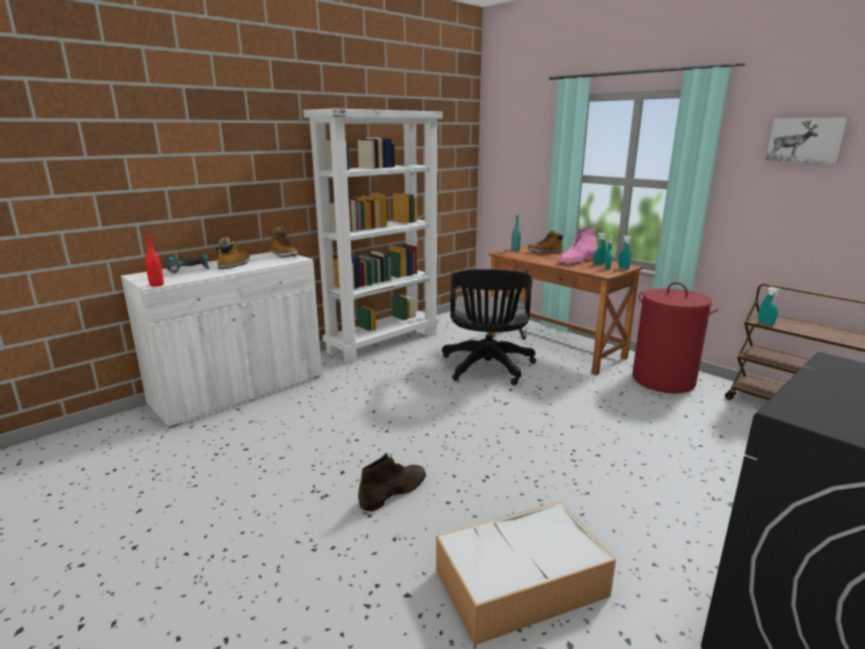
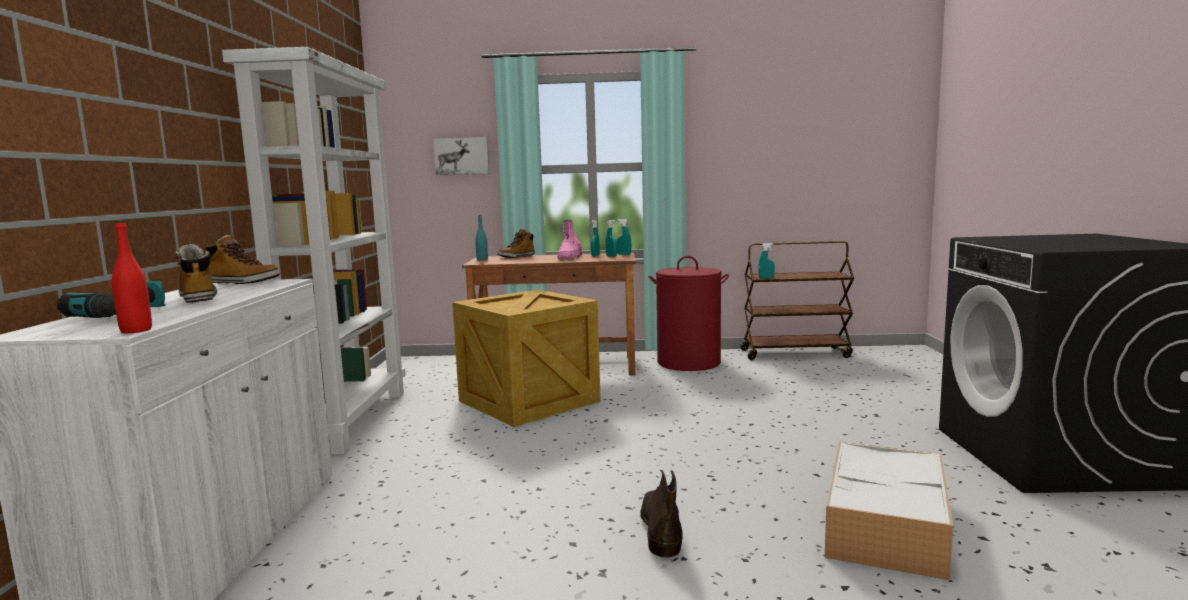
camera: 45 degrees left, 10 degrees down
black office chair [442,269,536,385] -> crate [452,290,601,427]
picture [766,117,849,164] -> picture moved to [433,137,489,176]

